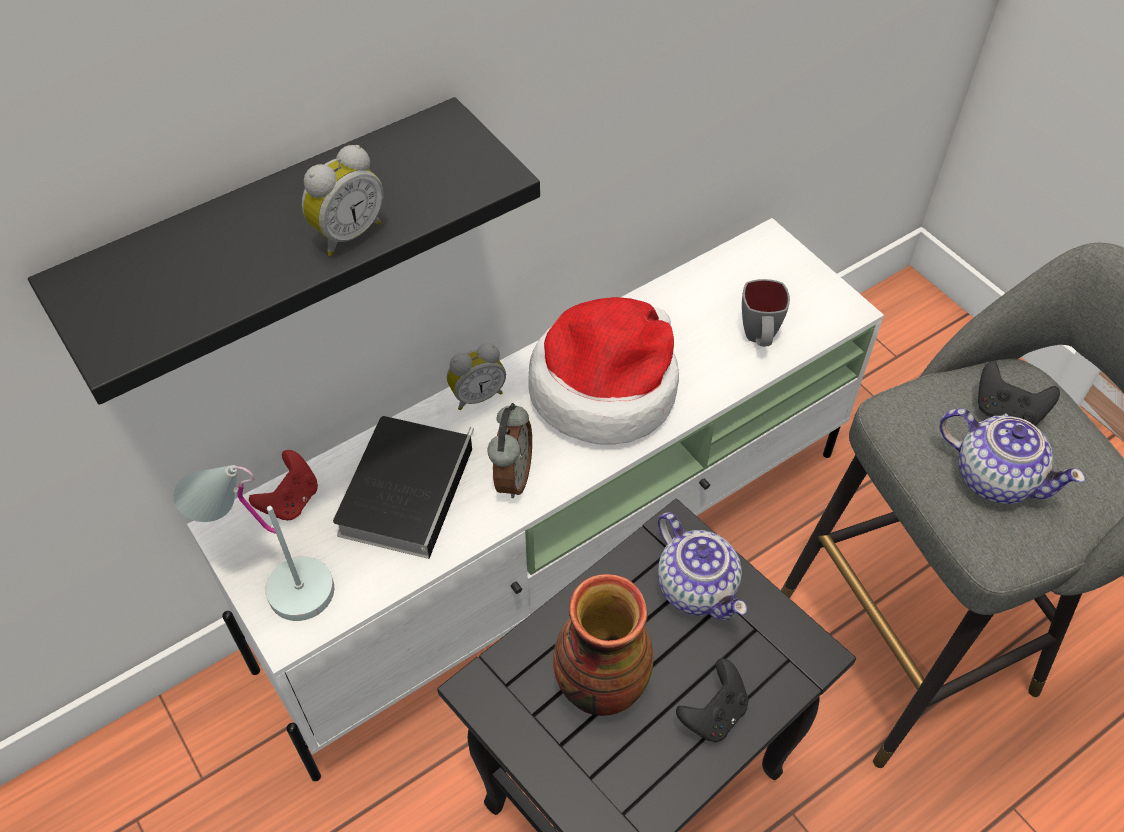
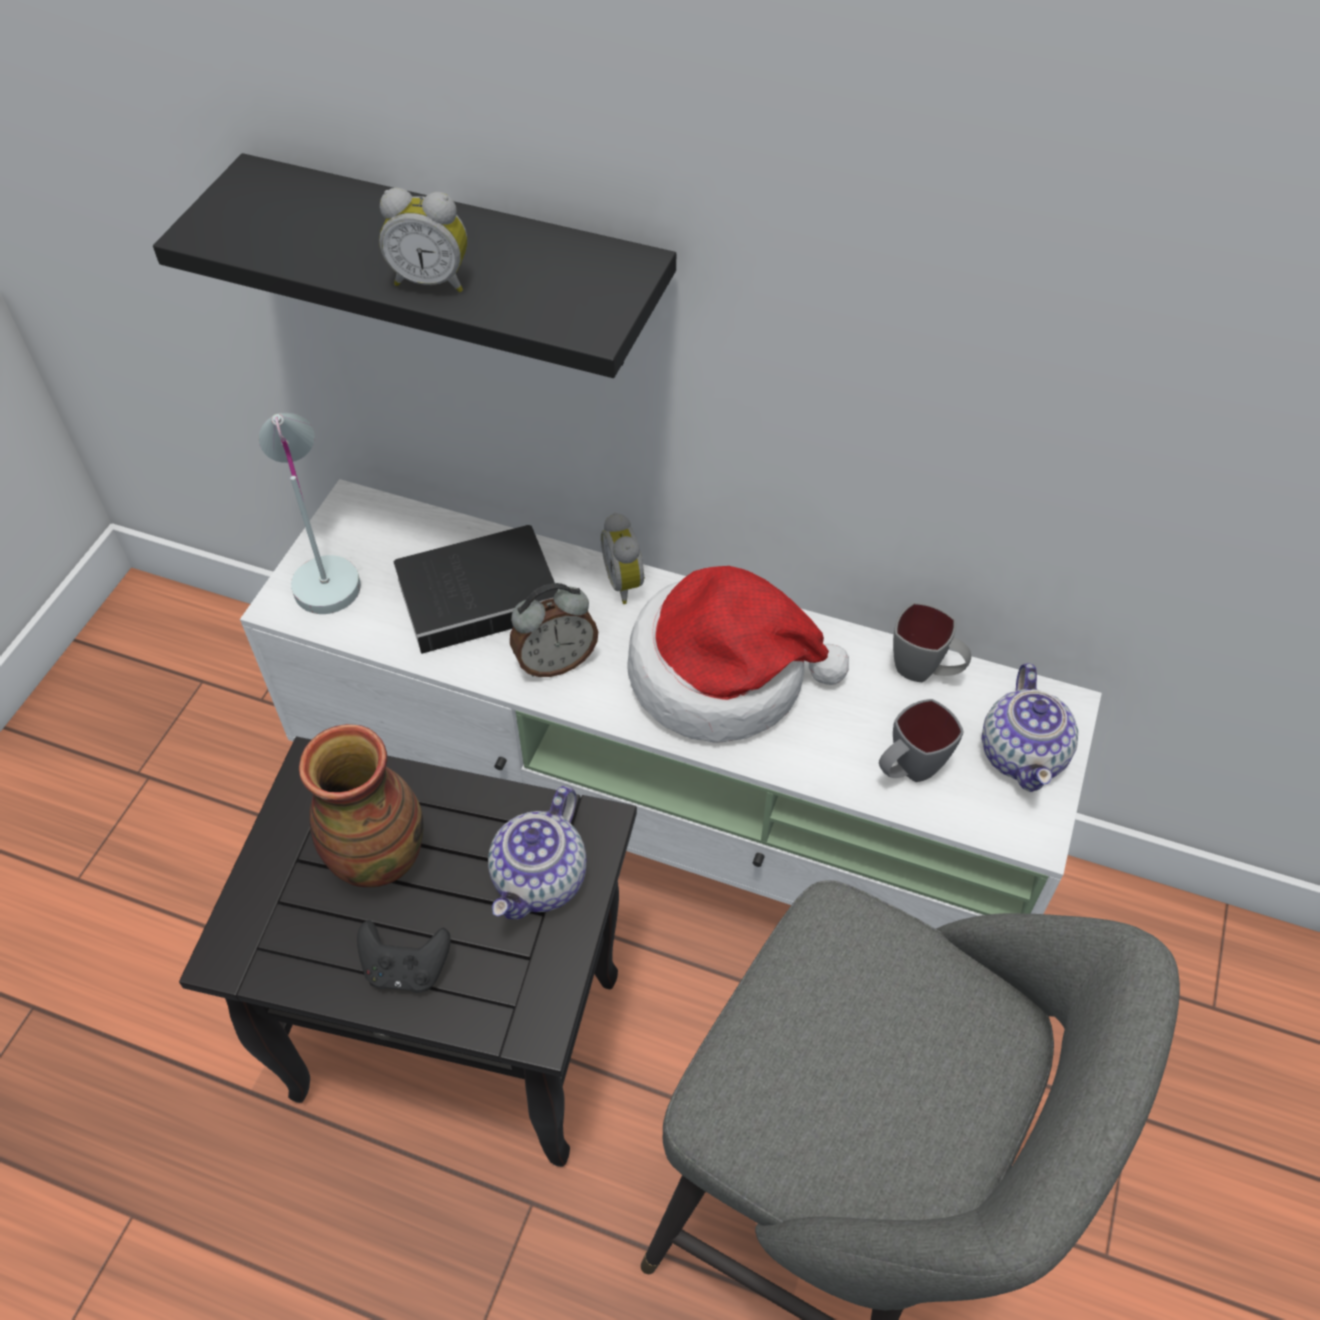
camera: 55 degrees right, 0 degrees up
red game controller [249,450,318,521] -> none
alarm clock [447,343,506,410] -> alarm clock turned 45 degrees clockwise [601,513,645,604]
teapot [939,409,1086,504] -> teapot moved to [982,663,1078,792]
black game controller [978,361,1060,426] -> none
none -> grey mug [893,602,971,682]

